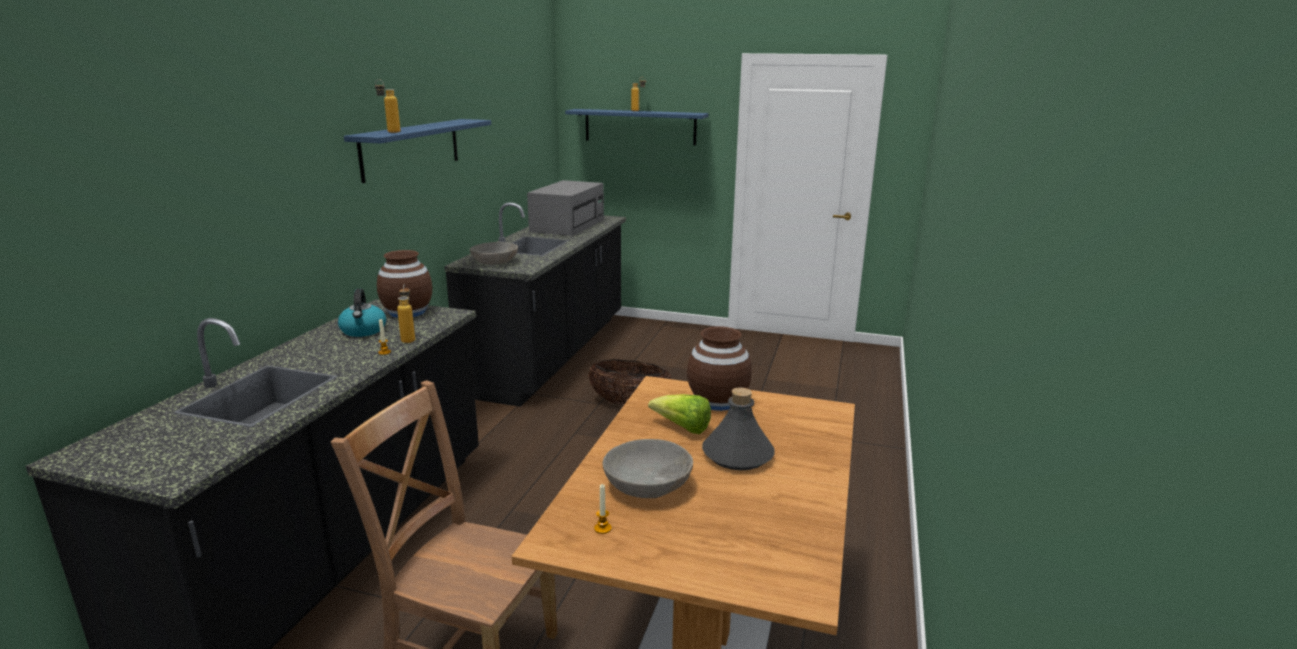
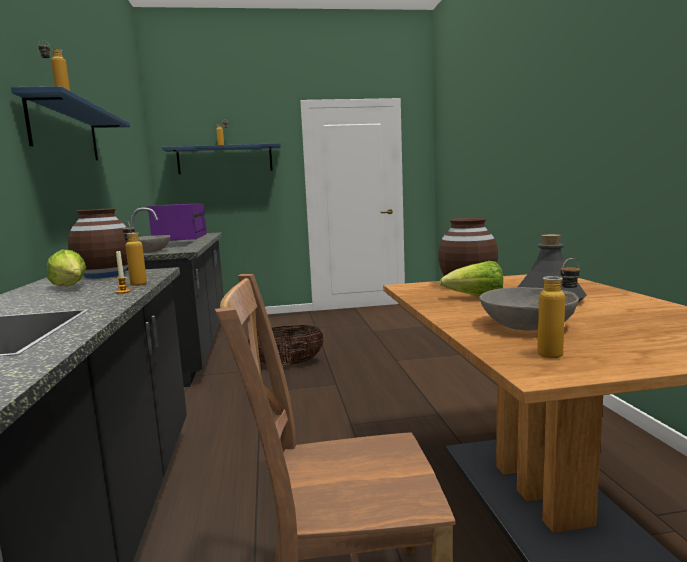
camera: 25 degrees left, 10 degrees down
kettle [338,289,386,337] -> lettuce [47,250,87,286]
grey microwave [527,180,604,236] -> purple microwave [148,203,207,241]
candle [594,484,612,534] -> bottle [537,258,580,358]

